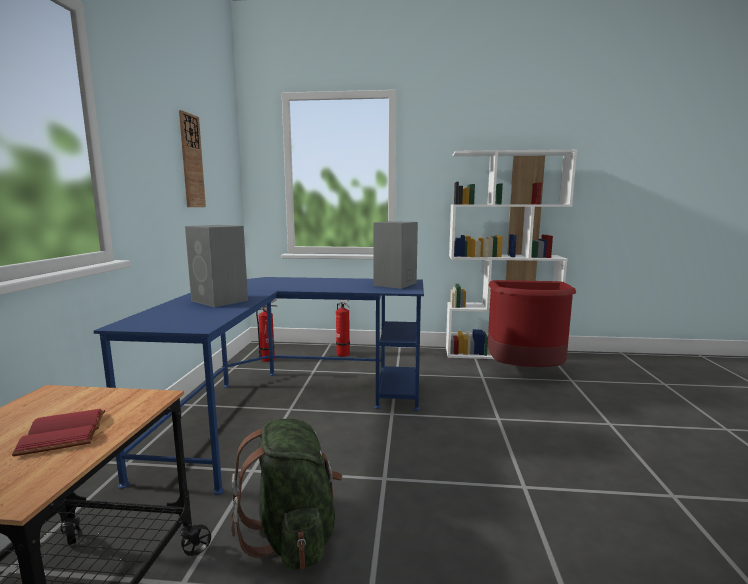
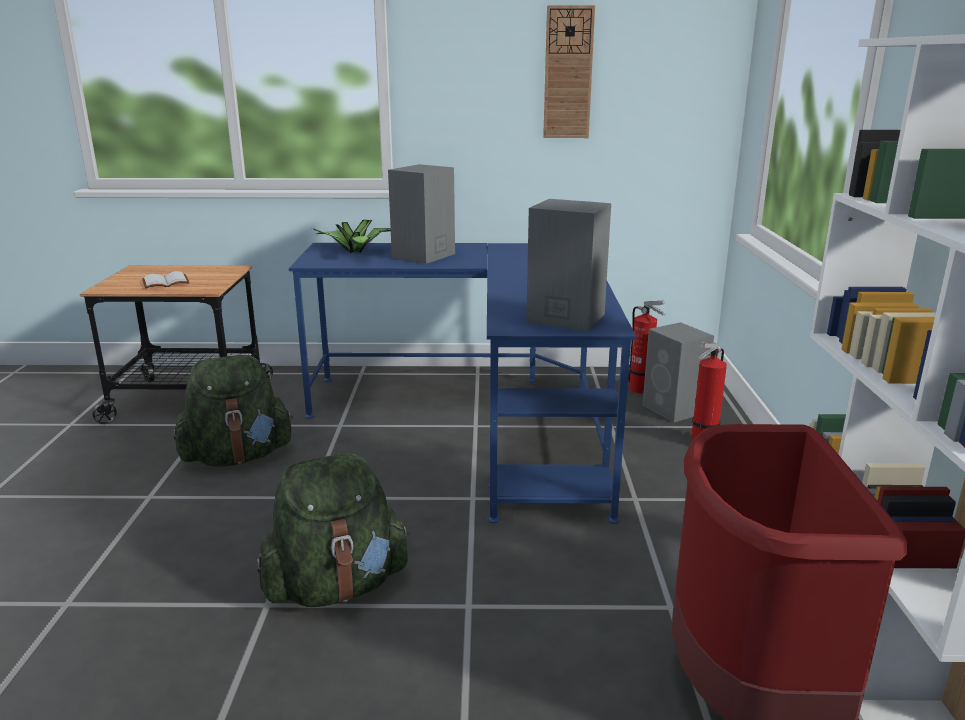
camera: 85 degrees right, 10 degrees up
red book [12,409,105,457] -> white book [142,271,190,289]
none -> green backpack [257,453,410,607]
none -> potted plant [312,220,391,253]
none -> grey speaker [643,322,714,422]

